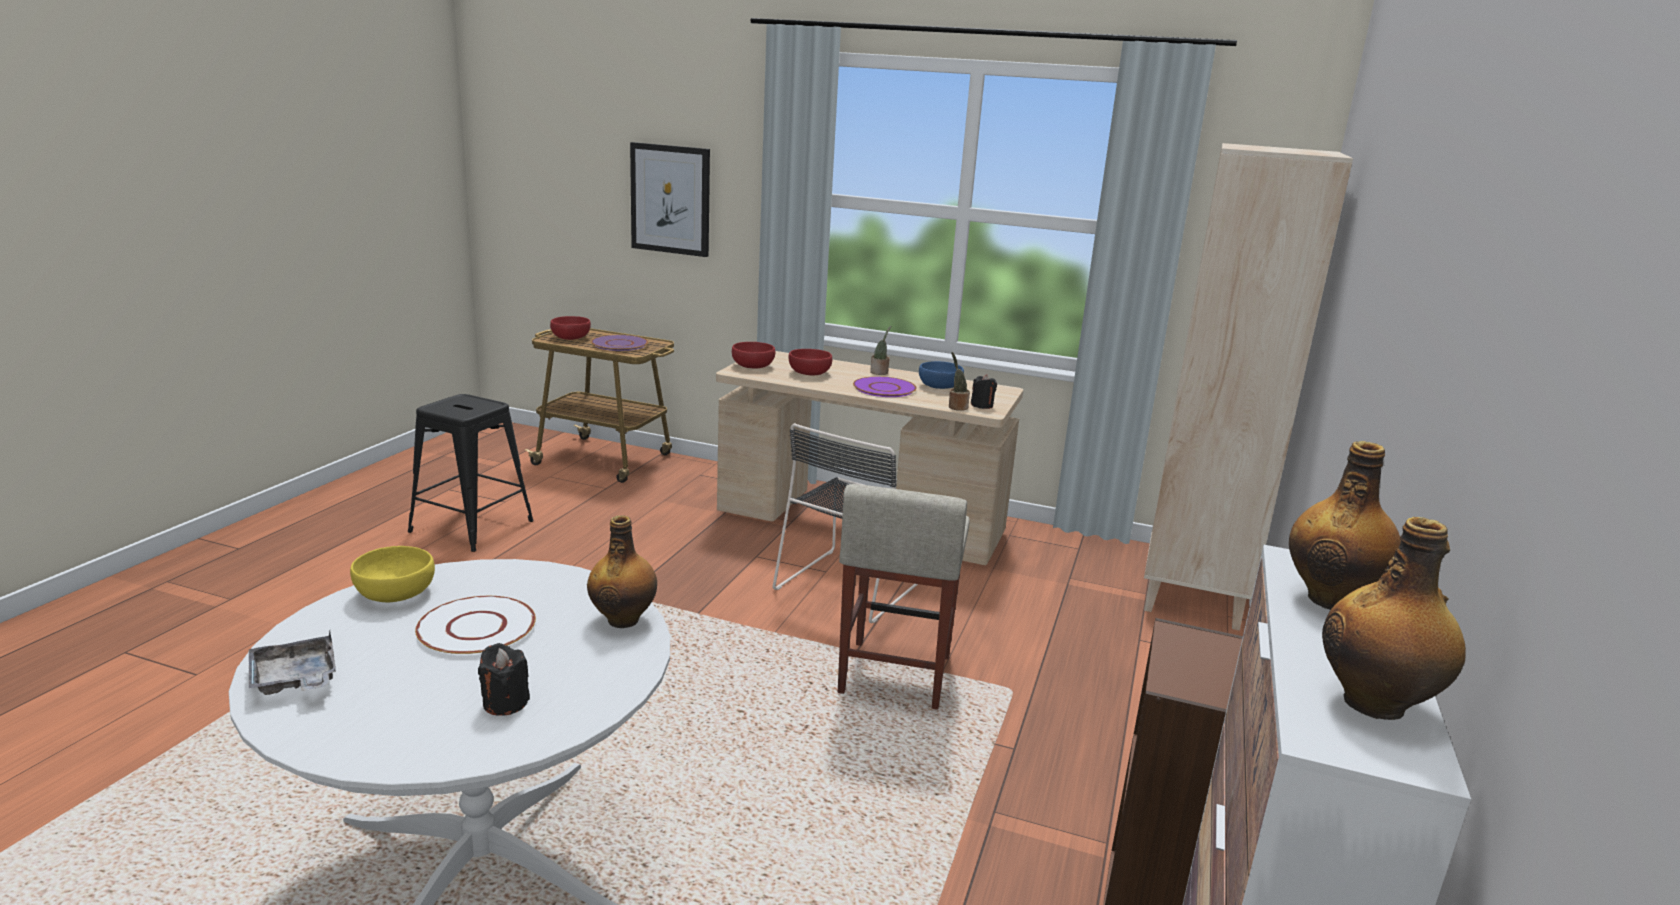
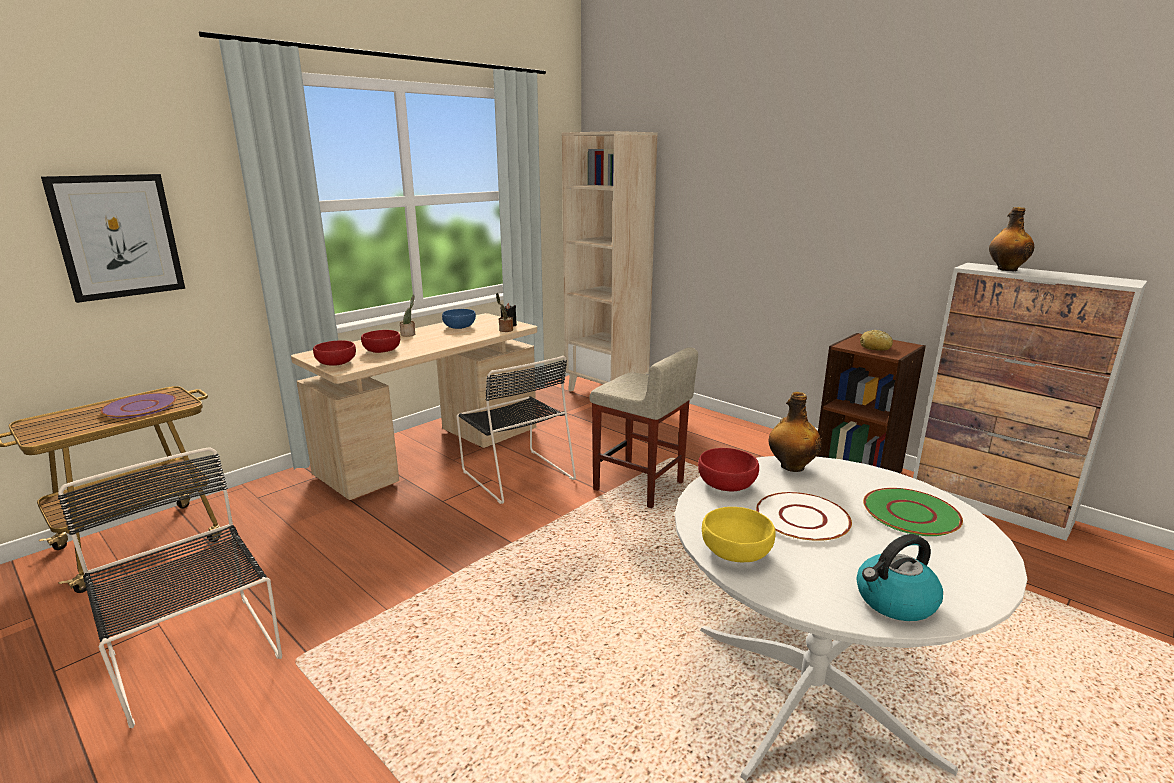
camera: 65 degrees left, 0 degrees up
grey tray [249,631,336,695] -> kettle [856,534,943,621]
black stool [408,394,533,552] -> black chair [58,447,282,728]
black candle [478,643,530,716] -> green plate [863,488,963,536]
red bowl [550,316,591,340] -> red bowl moved to [698,448,759,491]
purple plate [853,376,917,397] -> none
bottle [1322,517,1466,720] -> none
none -> bread [860,330,893,351]

